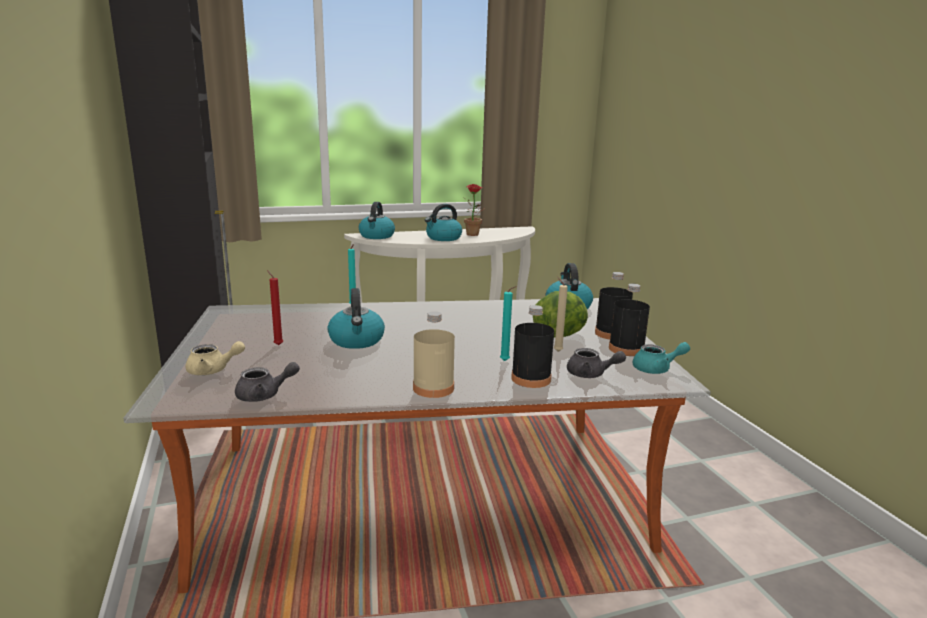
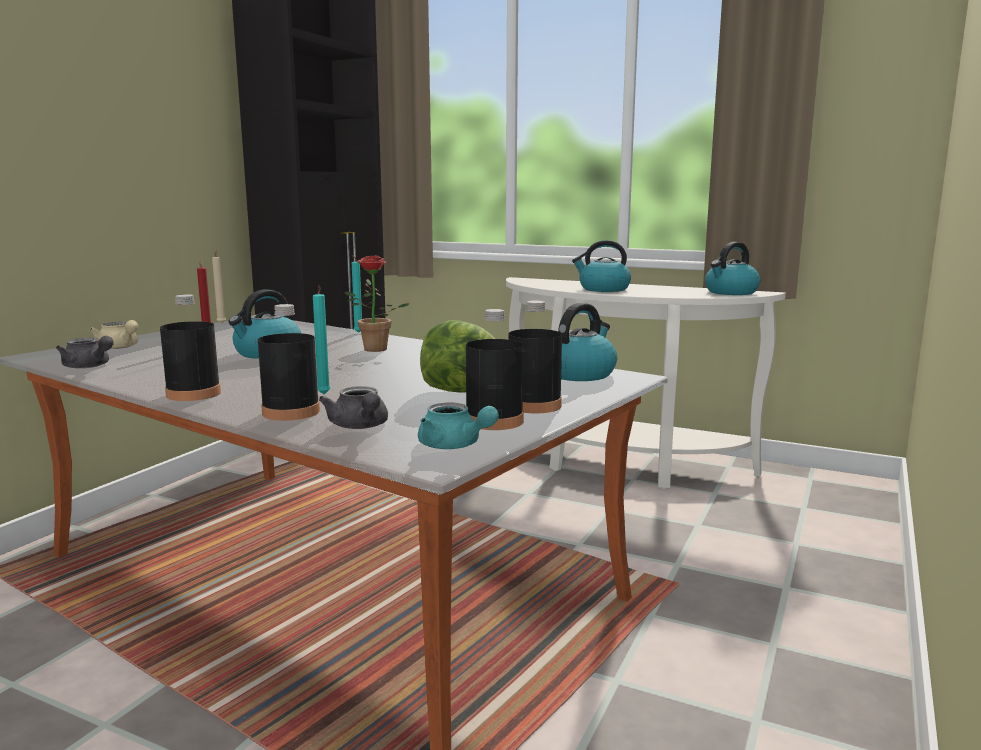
camera: 45 degrees right, 5 degrees down
kettle [359,202,395,239] -> kettle moved to [705,242,760,295]
beige bottle [413,311,455,398] -> black bottle [160,294,221,401]
potted plant [464,184,485,236] -> potted plant moved to [344,255,409,352]
beige candle [554,277,568,352] -> beige candle moved to [212,249,226,324]

